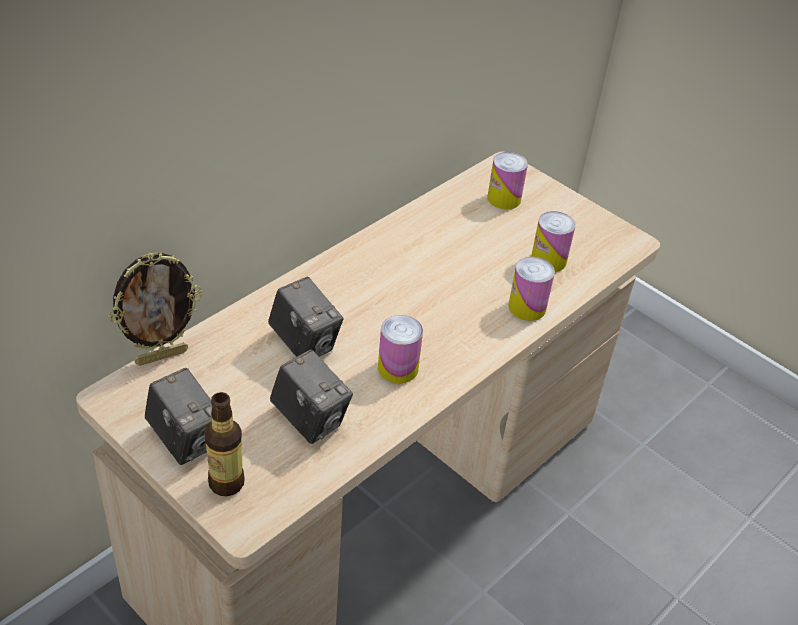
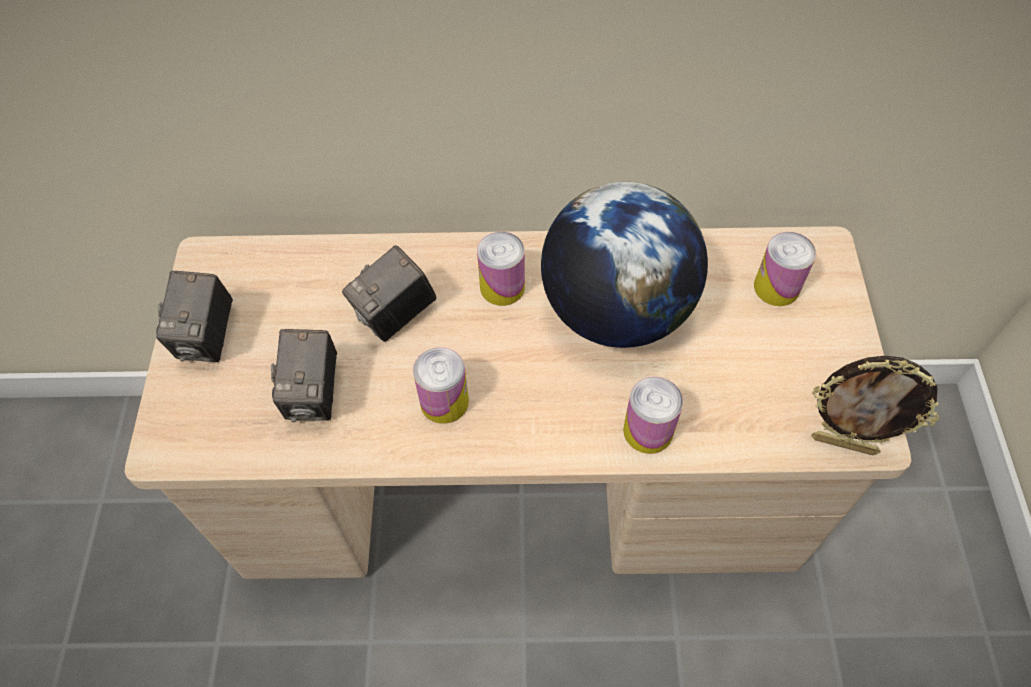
camera: 50 degrees right, 15 degrees up
picture frame [109,252,202,366] -> picture frame moved to [811,356,939,455]
bottle [204,392,245,496] -> none
camera [268,277,344,357] -> camera turned 45 degrees clockwise [342,245,437,342]
can [531,211,576,272] -> can moved to [477,232,525,306]
none -> globe [541,182,708,348]

